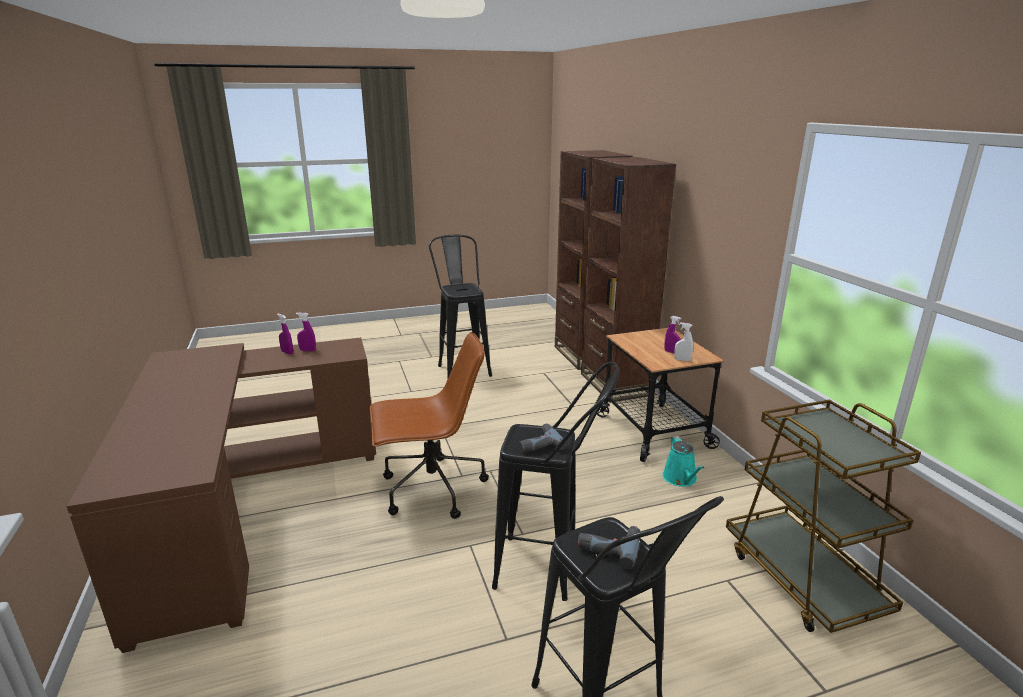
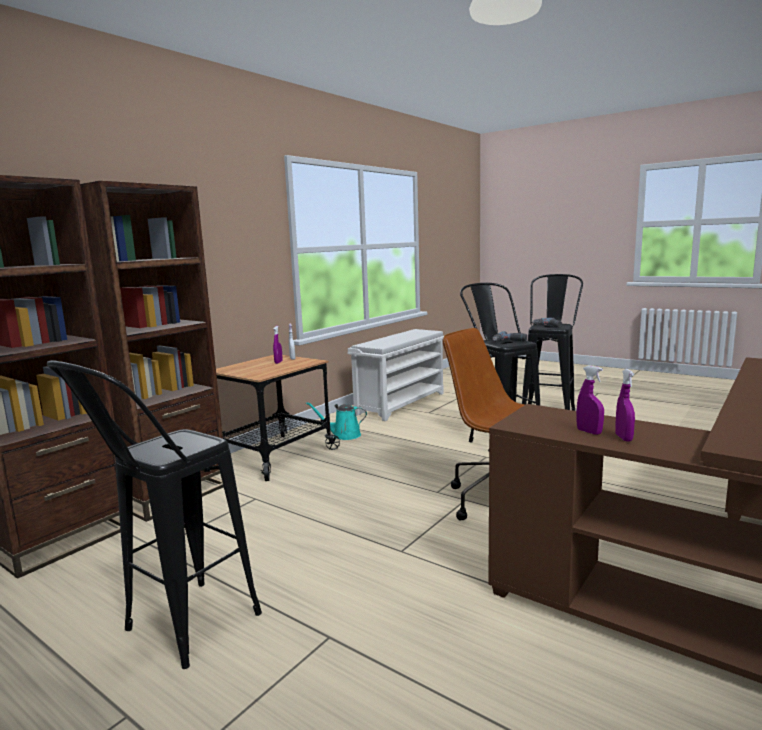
camera: 125 degrees left, 10 degrees down
turquoise watering can [662,436,704,487] -> turquoise watering can turned 135 degrees counterclockwise [306,402,367,440]
brown cart [726,400,921,633] -> white shoe rack [348,329,444,421]

